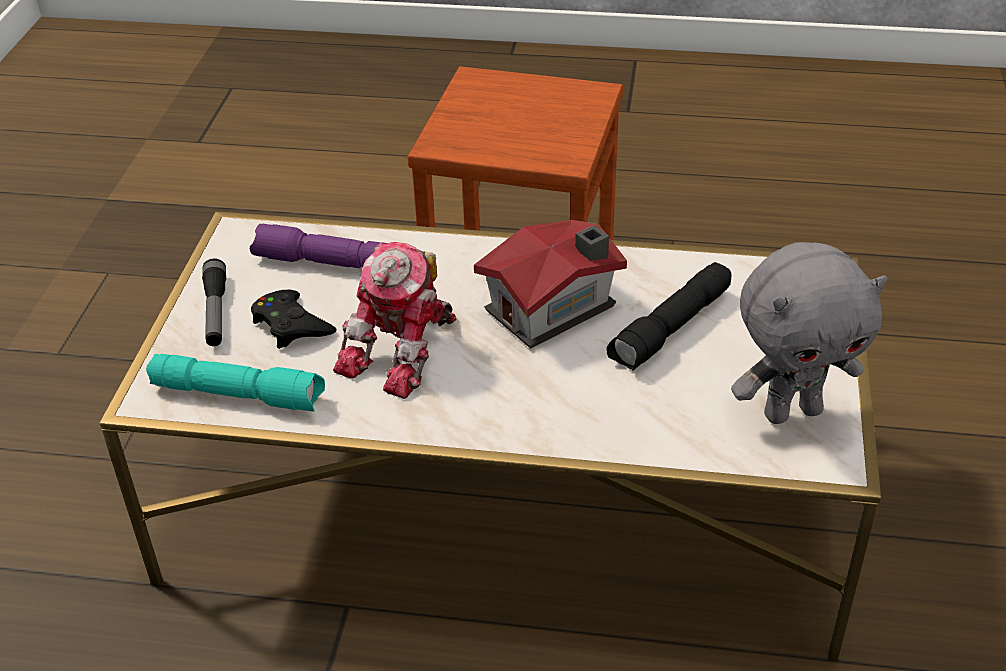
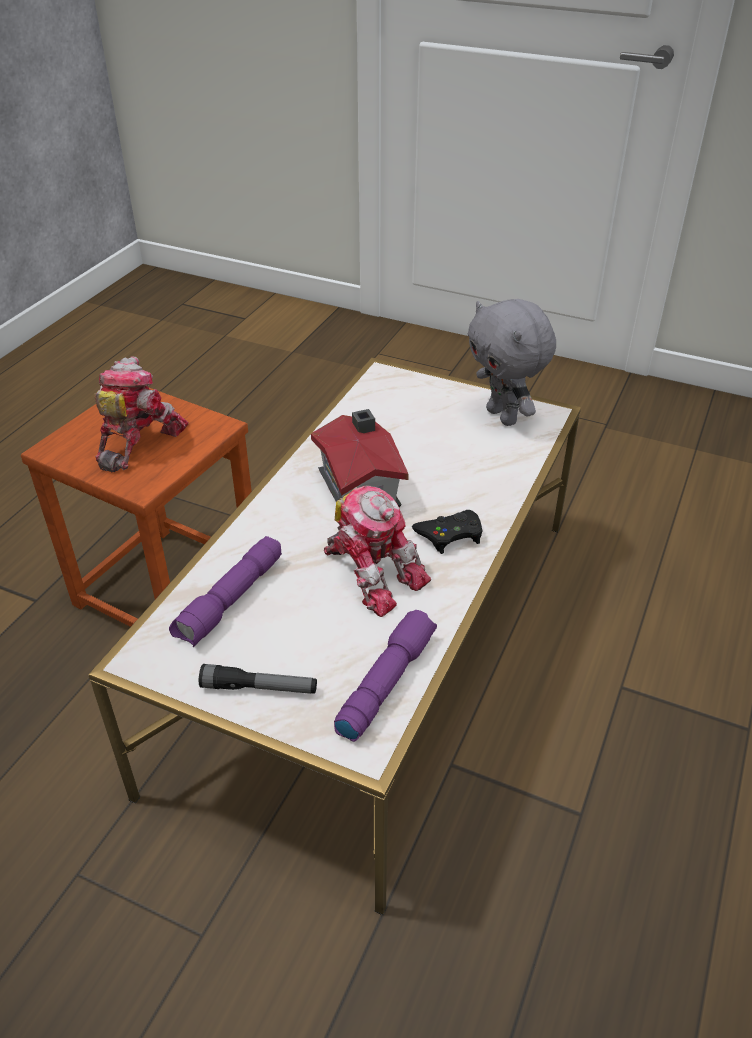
camera: 75 degrees left, 0 degrees up
turquoise flashlight [146,354,325,412] -> purple flashlight [334,610,437,742]
black game controller [251,289,337,349] -> black game controller moved to [412,510,482,554]
black flashlight [606,262,731,371] -> none
grey plush toy [731,242,887,424] -> grey plush toy turned 150 degrees clockwise [468,299,556,426]
none -> toy robot [94,356,188,472]

